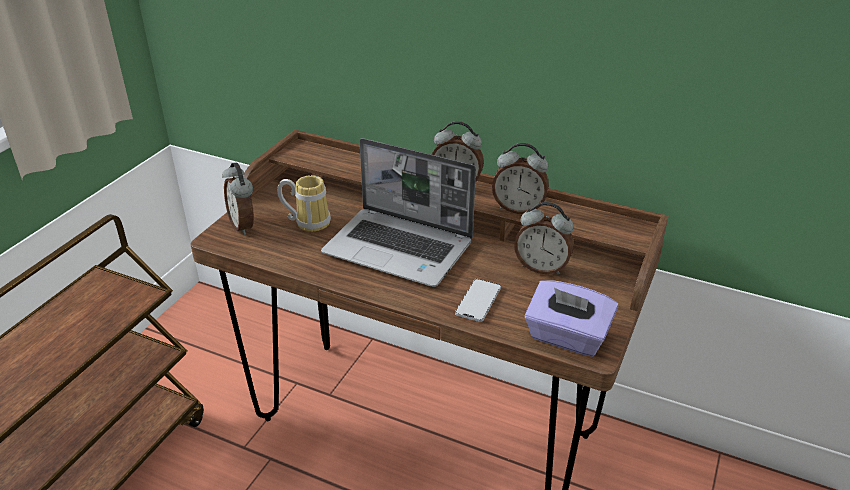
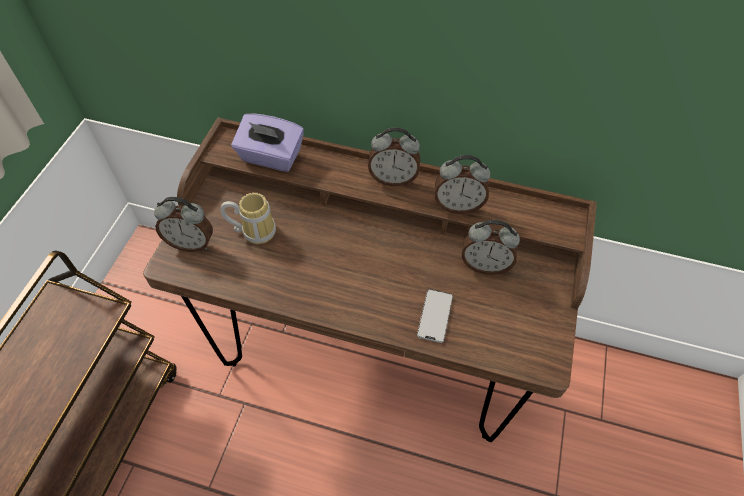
camera: 10 degrees left, 20 degrees up
alarm clock [222,162,254,235] -> alarm clock turned 45 degrees counterclockwise [154,197,213,252]
laptop [321,138,476,287] -> none
purple tissue box [525,280,618,357] -> purple tissue box moved to [231,113,304,172]

